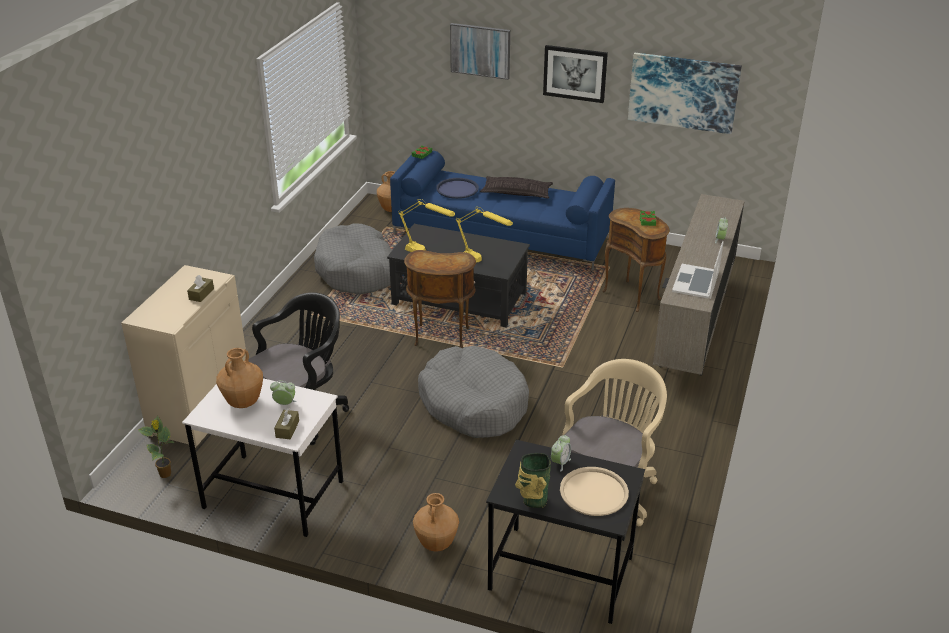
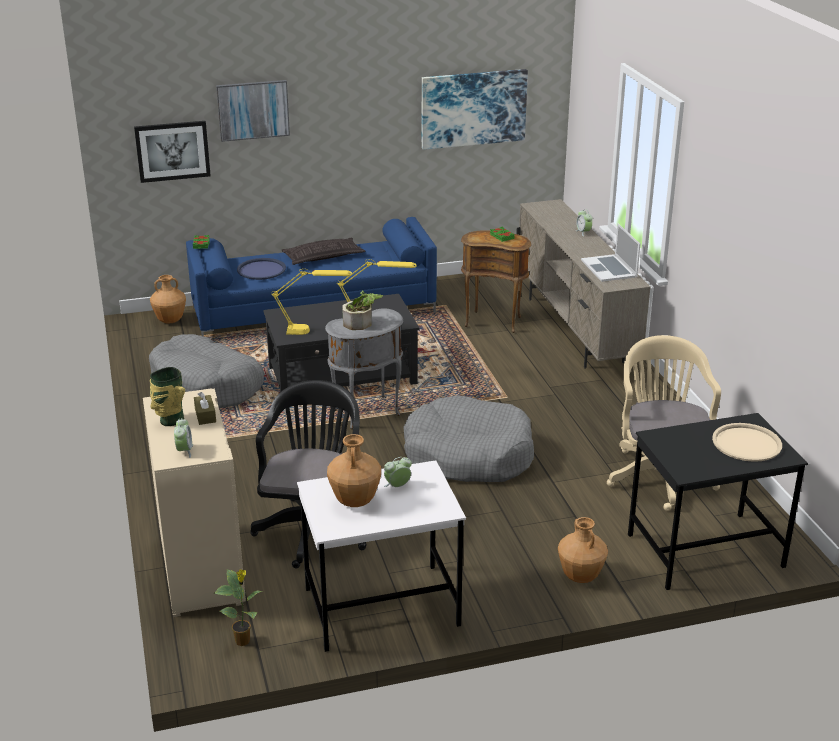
camera: 35 degrees left, 5 degrees down
brown tissue box [274,408,299,439] -> none
brown side table [404,250,476,348] -> grey side table [325,308,403,429]
vase [515,453,551,508] -> vase moved to [150,367,185,426]
picture [543,45,608,103] -> picture moved to [134,121,211,183]
alarm clock [551,435,571,472] -> alarm clock moved to [174,418,193,458]
none -> potted plant [342,290,383,330]

